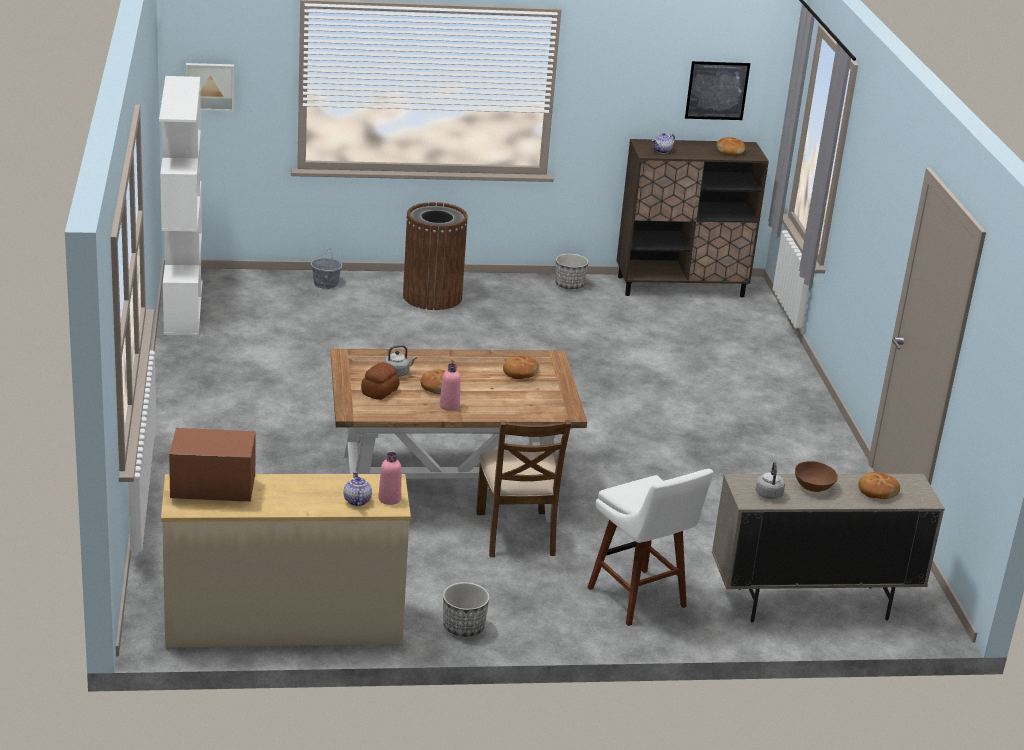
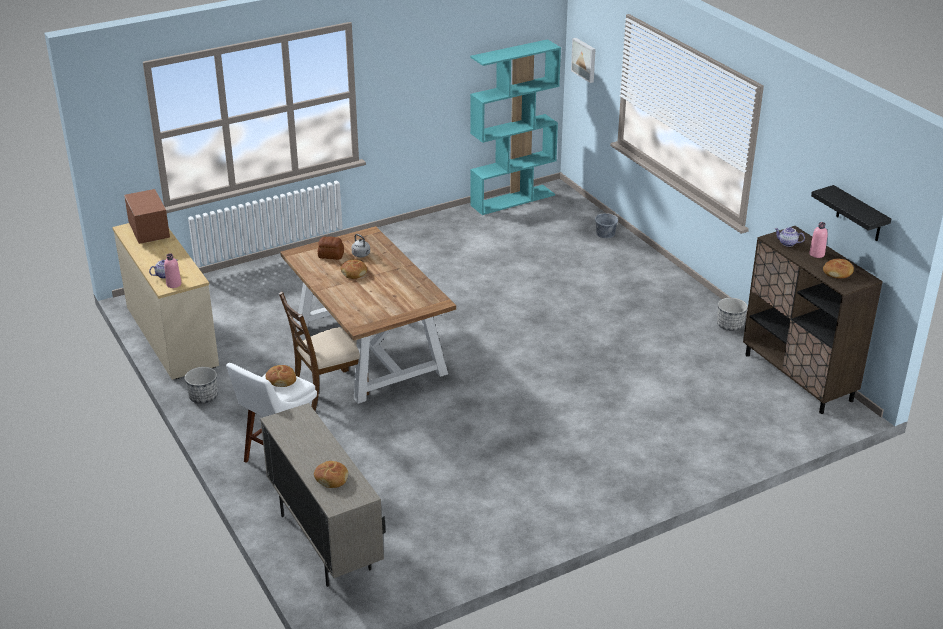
camera: 70 degrees right, 5 degrees up
white bookcase [159,76,202,335] -> turquoise bookcase [470,39,561,215]
brown trash can [403,202,468,310] -> none
pink bottle [440,363,461,411] -> pink bottle moved to [809,222,828,258]
bread [503,356,539,379] -> bread moved to [265,365,296,387]
picture [685,61,750,120] -> black shelf [811,185,891,241]
grey kettle [755,462,785,499] -> none
brown bowl [795,461,838,492] -> none

